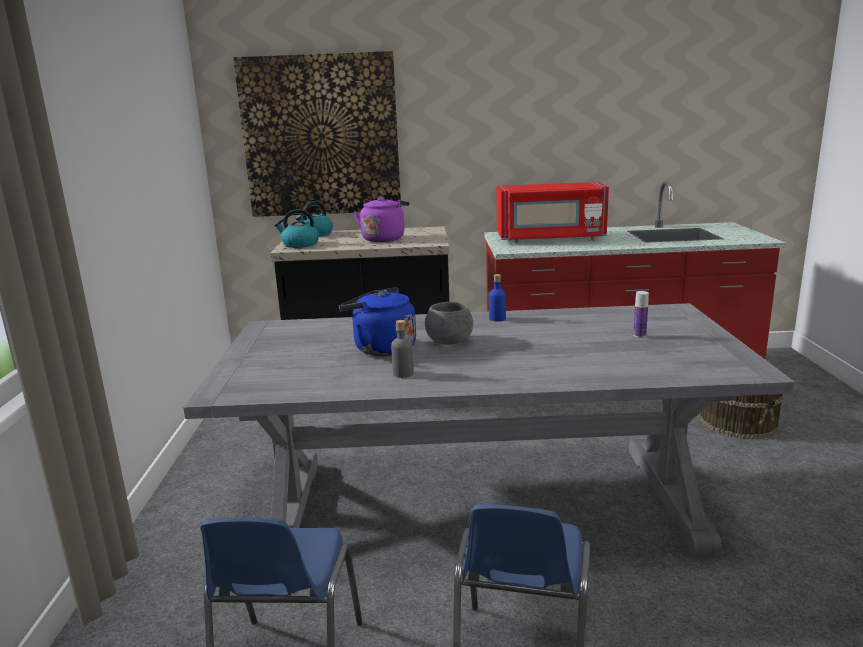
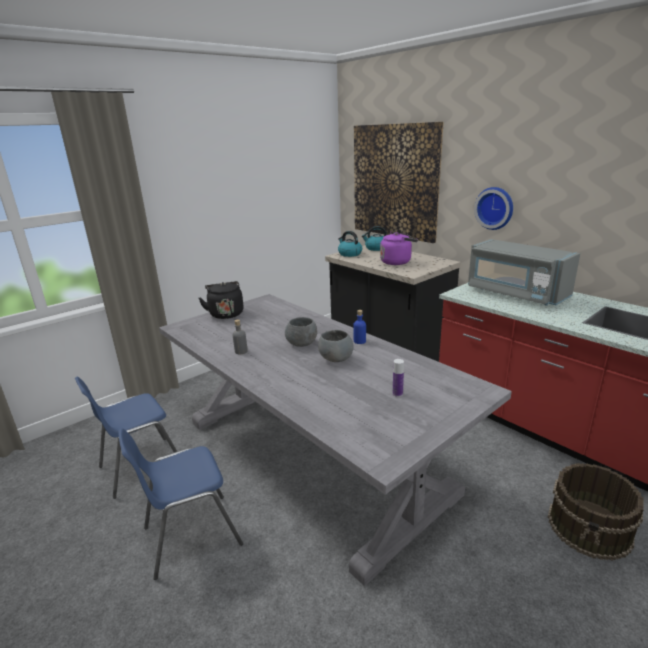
camera: 50 degrees right, 5 degrees up
blue kettle [339,287,416,356] -> none
red microwave [497,182,609,243] -> grey microwave [468,239,580,305]
none -> black kettle [199,281,244,319]
none -> grey bowl [318,330,354,362]
none -> wall clock [474,187,513,230]

